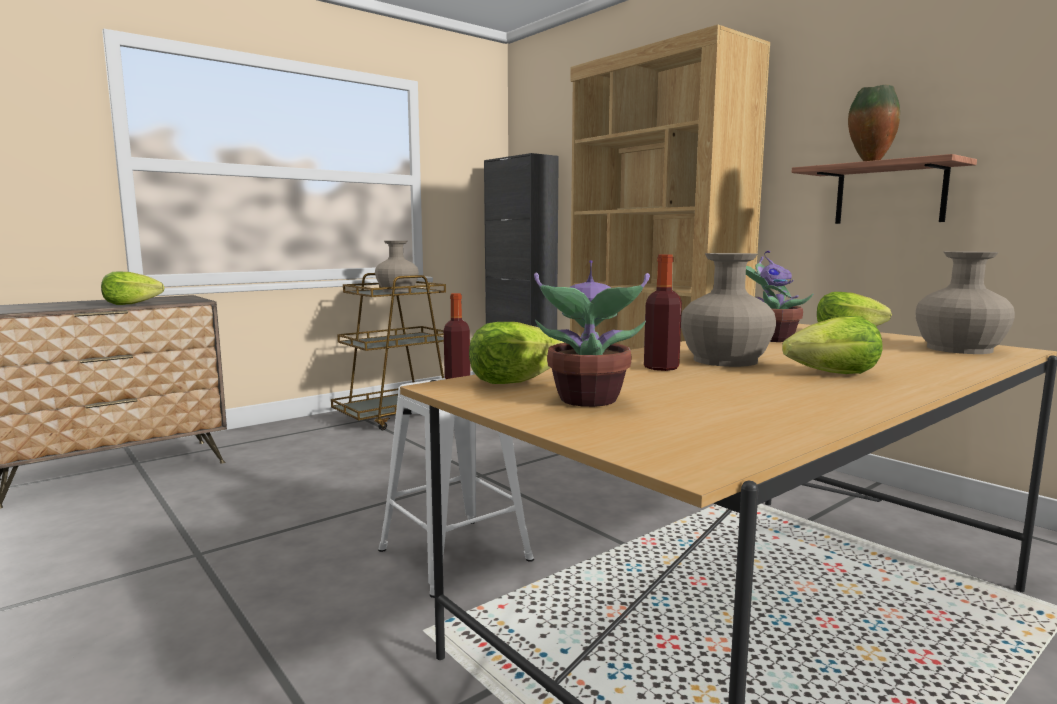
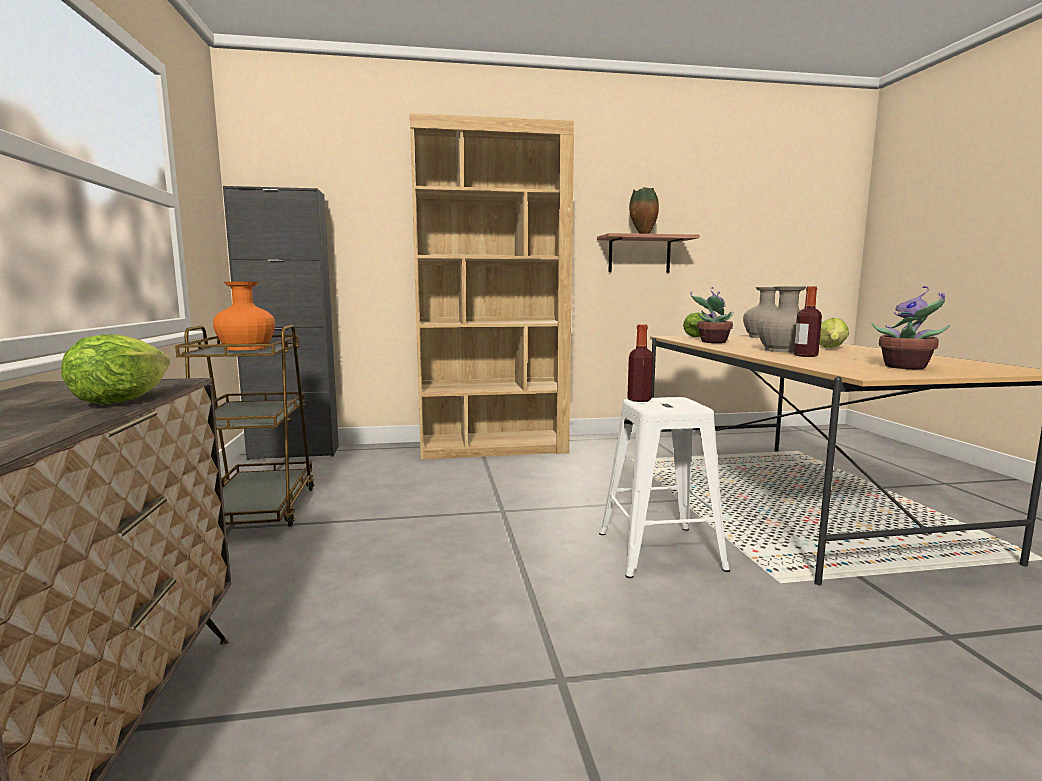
camera: 60 degrees left, 0 degrees up
beige vase [375,241,419,292] -> orange vase [213,282,275,350]
lettuce [469,322,565,384] -> none

